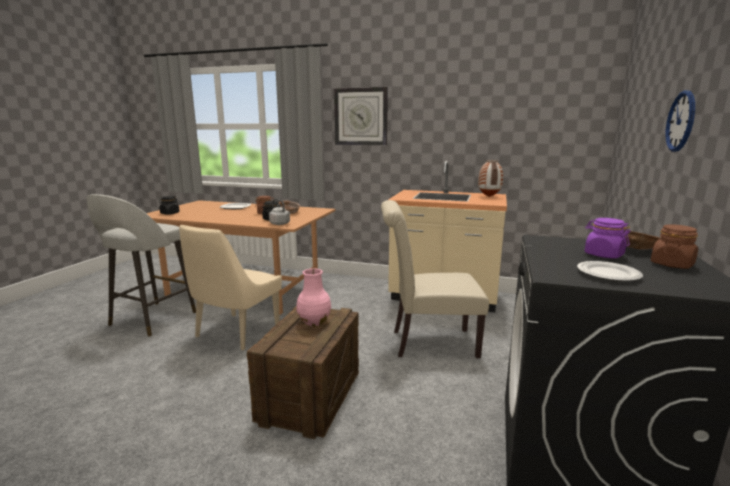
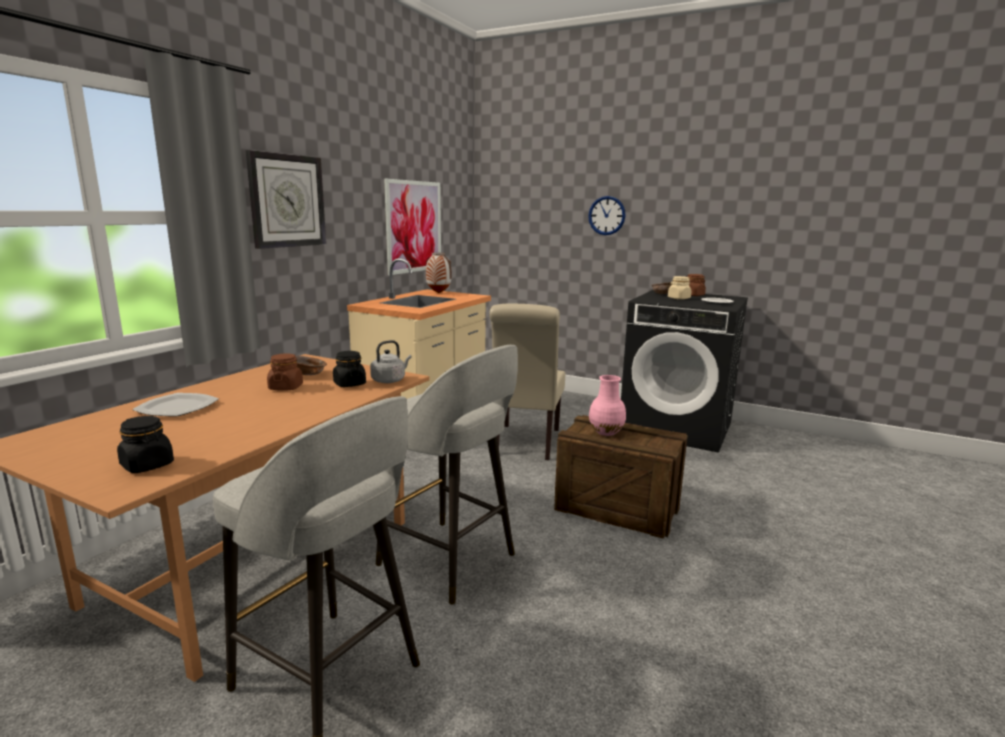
camera: 80 degrees left, 0 degrees up
beige chair [179,225,282,351] -> grey stool [376,345,518,605]
purple jar [585,218,631,259] -> beige jar [668,276,691,300]
none -> picture [384,179,441,275]

